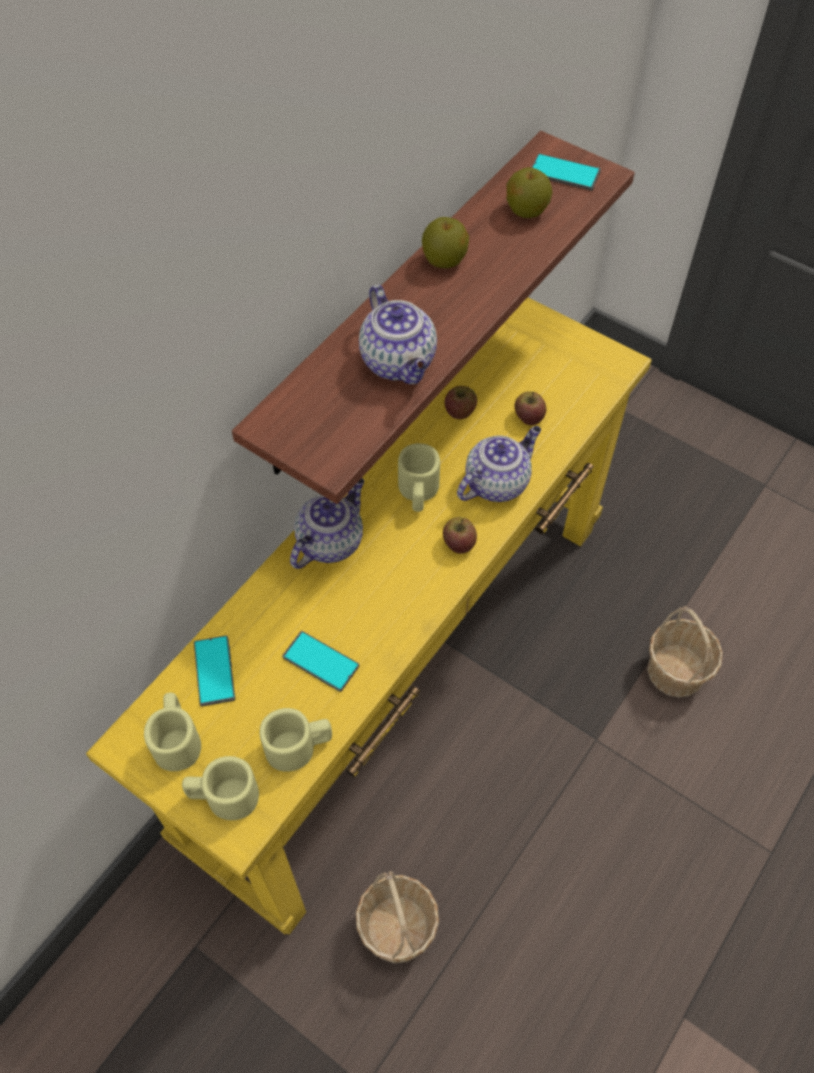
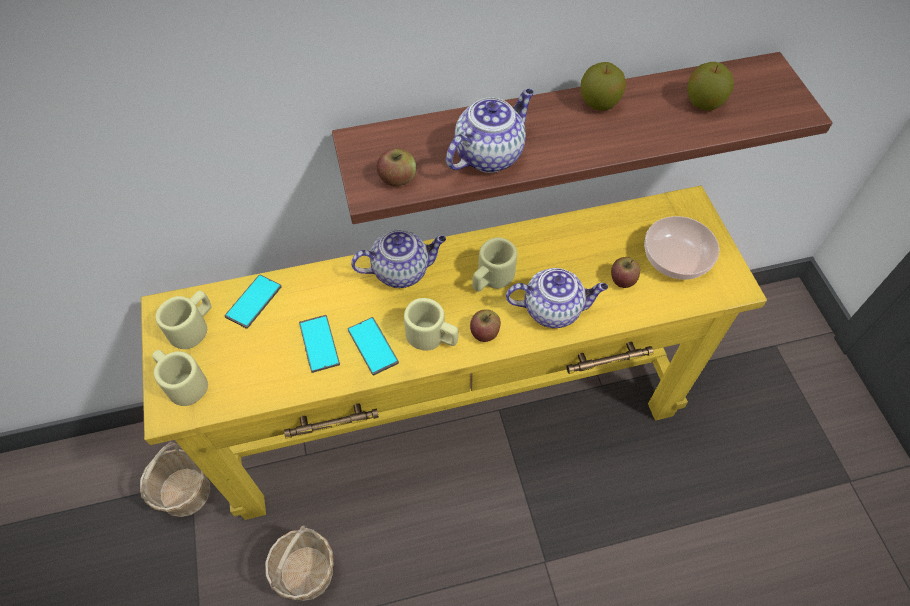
camera: 40 degrees right, 0 degrees up
beige mug [260,708,332,772] -> beige mug moved to [404,298,459,351]
teapot [359,285,437,384] -> teapot turned 150 degrees counterclockwise [446,89,534,173]
apple [445,386,477,419] -> apple moved to [377,148,416,186]
phone [532,154,601,191] -> phone moved to [348,317,399,376]
basket [647,606,723,697] -> basket moved to [140,442,210,517]
none -> bowl [644,216,719,280]

